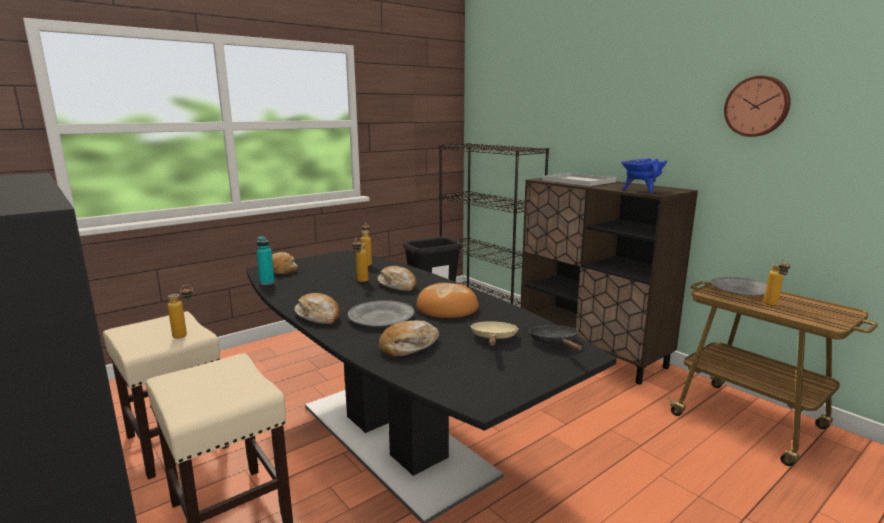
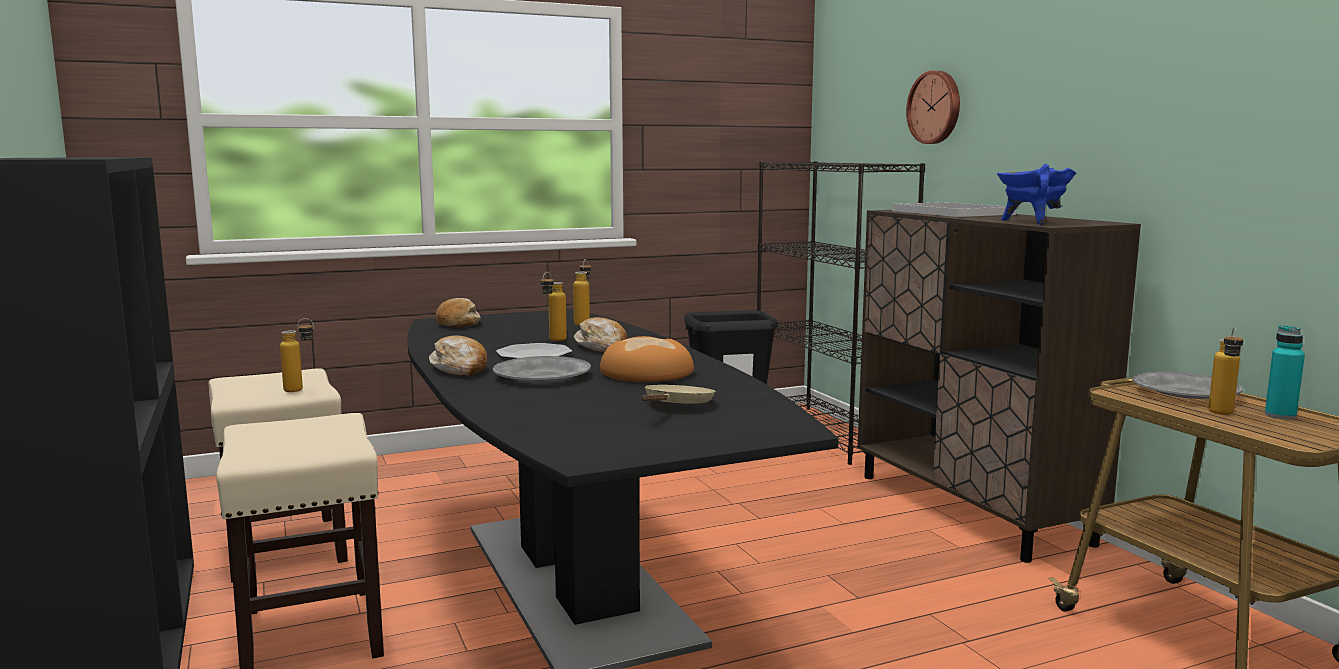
camera: 15 degrees right, 5 degrees down
turquoise bottle [257,236,275,285] -> turquoise bottle moved to [1265,325,1305,419]
bread [379,320,439,357] -> none
black frying pan [529,325,582,351] -> none
wall clock [724,76,791,137] -> wall clock moved to [906,71,960,144]
none -> plate [496,343,572,359]

